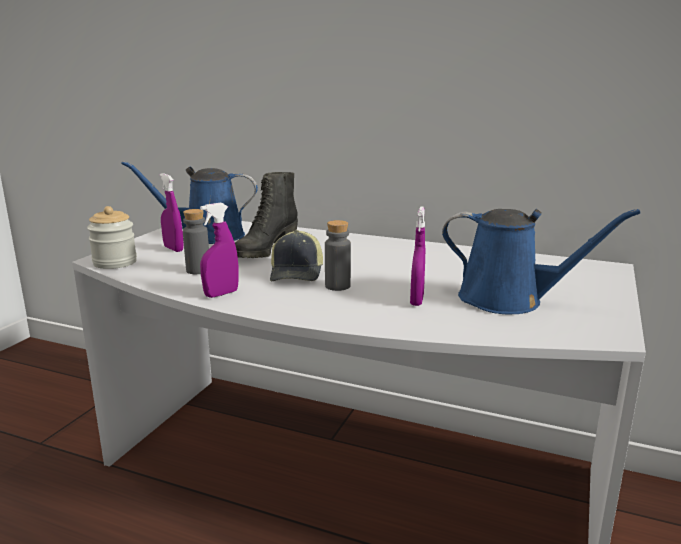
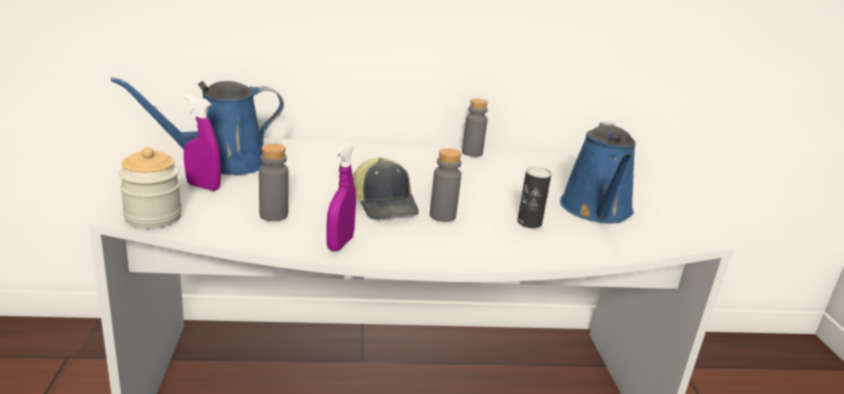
camera: 30 degrees left, 5 degrees up
black boot [235,172,298,258] -> none
purple spray bottle [410,206,425,306] -> can [517,166,551,228]
blue watering can [442,209,640,314] -> blue watering can turned 105 degrees clockwise [560,122,636,223]
none -> grey bottle [462,99,488,157]

